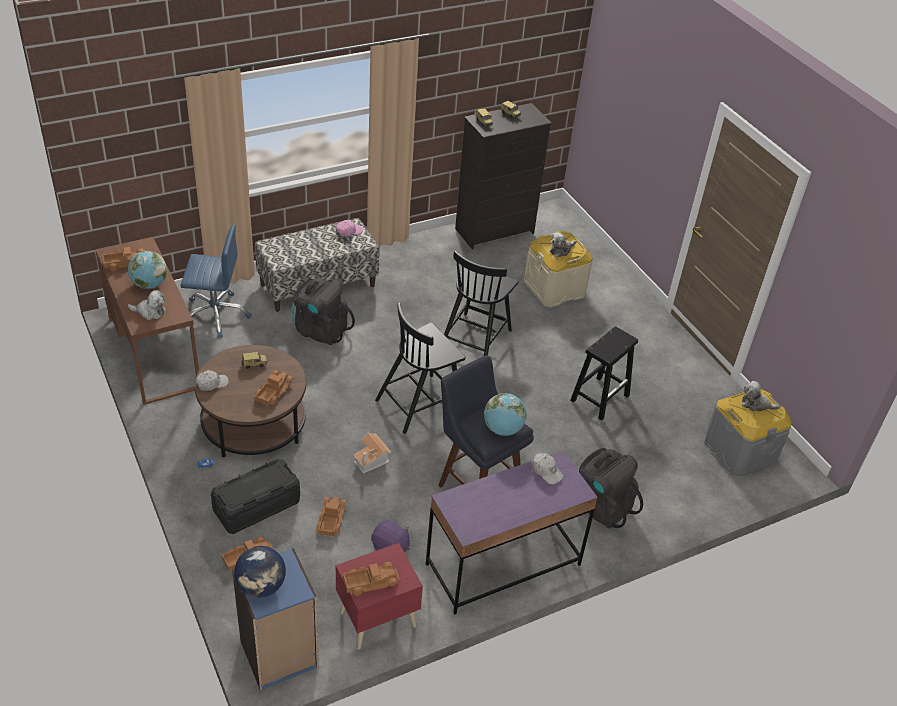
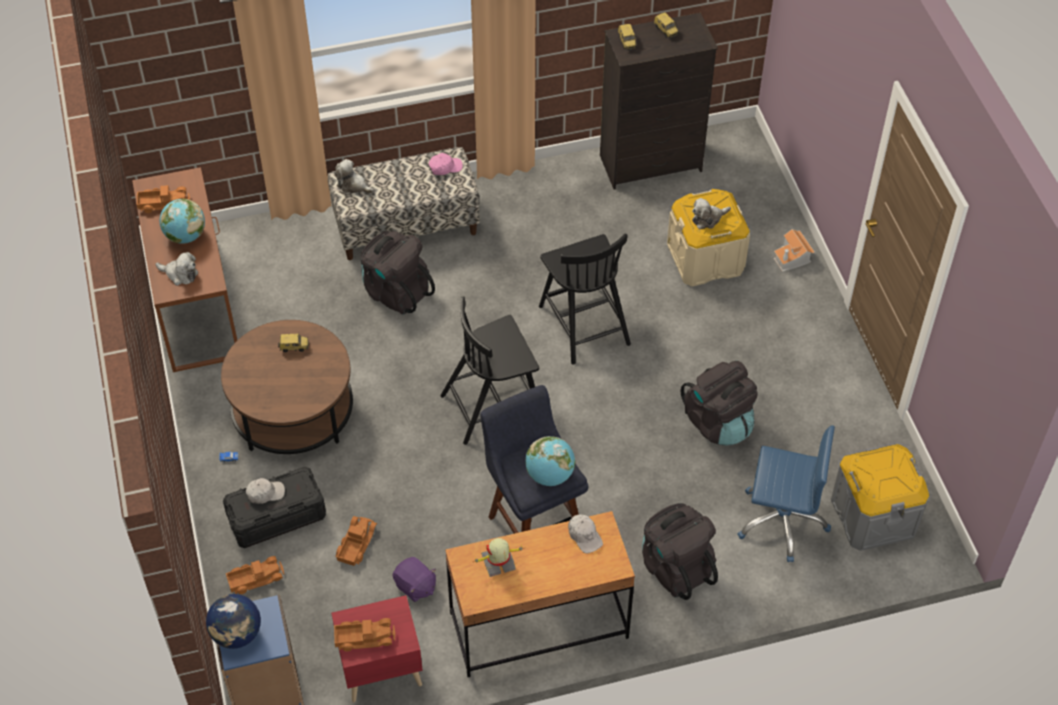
camera: 15 degrees right, 10 degrees up
blue office chair [181,224,252,338] -> blue office chair moved to [737,425,835,562]
white cap [196,370,229,391] -> white cap moved to [246,478,285,504]
toy truck [254,370,294,406] -> none
toy house [354,433,391,474] -> toy house moved to [773,229,815,272]
purple desk [426,450,598,615] -> brown desk [445,511,635,677]
black chair [444,250,518,356] -> black chair turned 60 degrees counterclockwise [539,233,631,365]
black stool [570,326,638,421] -> black backpack [680,361,758,446]
plush toy [742,381,780,412] -> plush toy moved to [335,159,374,193]
none -> toy robot [475,538,524,577]

